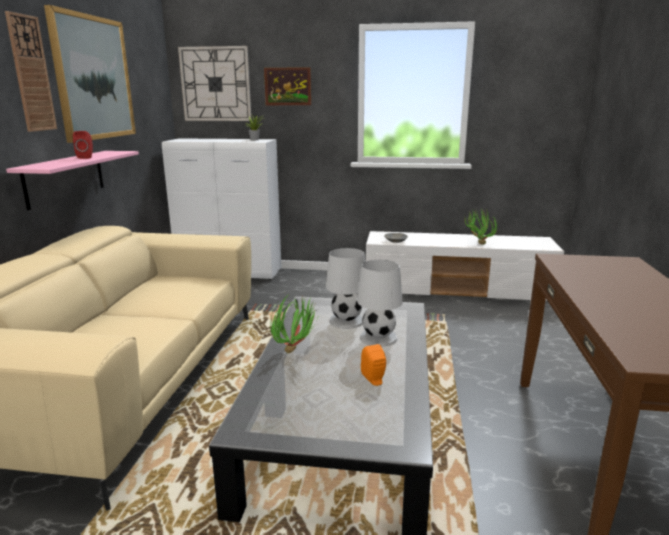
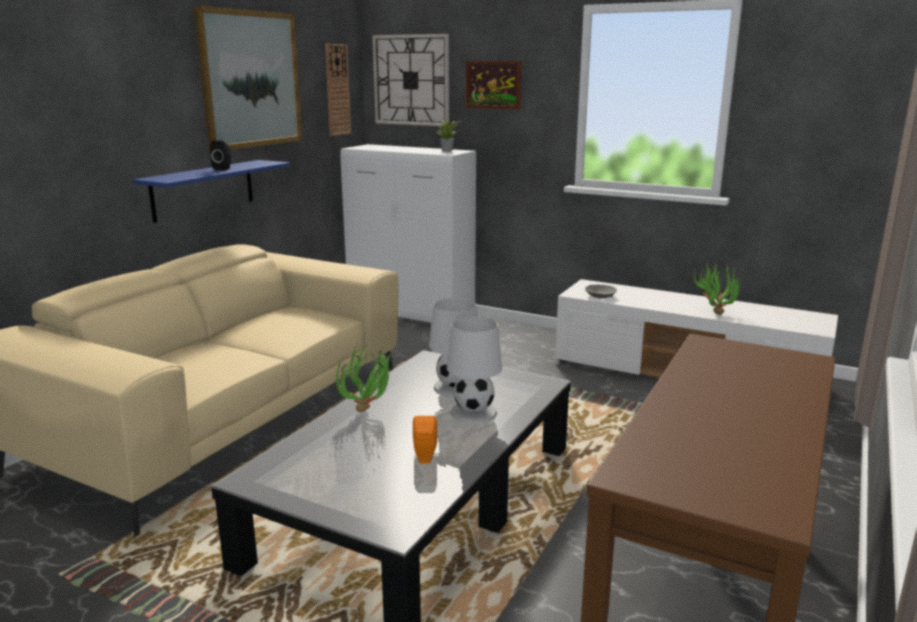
camera: 20 degrees right, 0 degrees up
wall clock [5,11,57,132] -> wall clock moved to [325,44,351,136]
pink shelf [6,151,139,210] -> blue shelf [133,160,290,223]
red speaker [73,131,93,159] -> black speaker [210,140,231,171]

